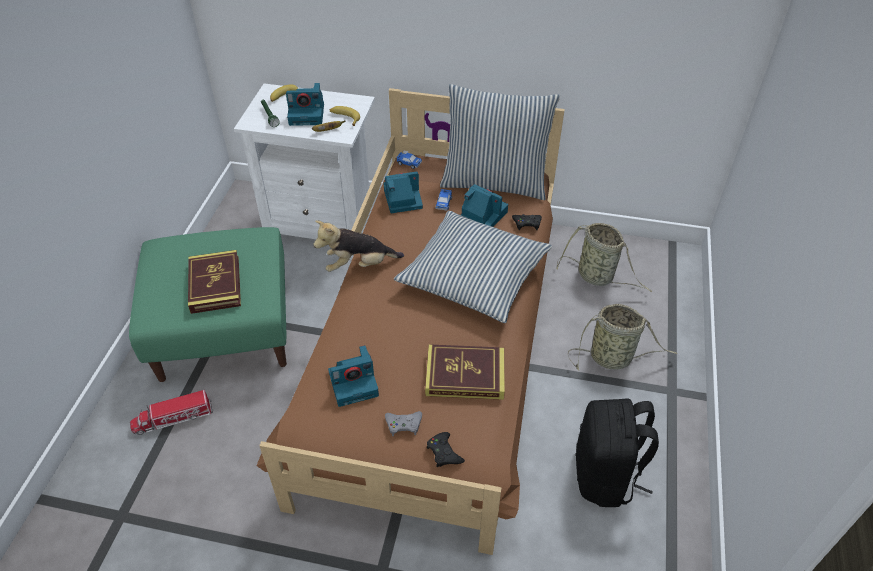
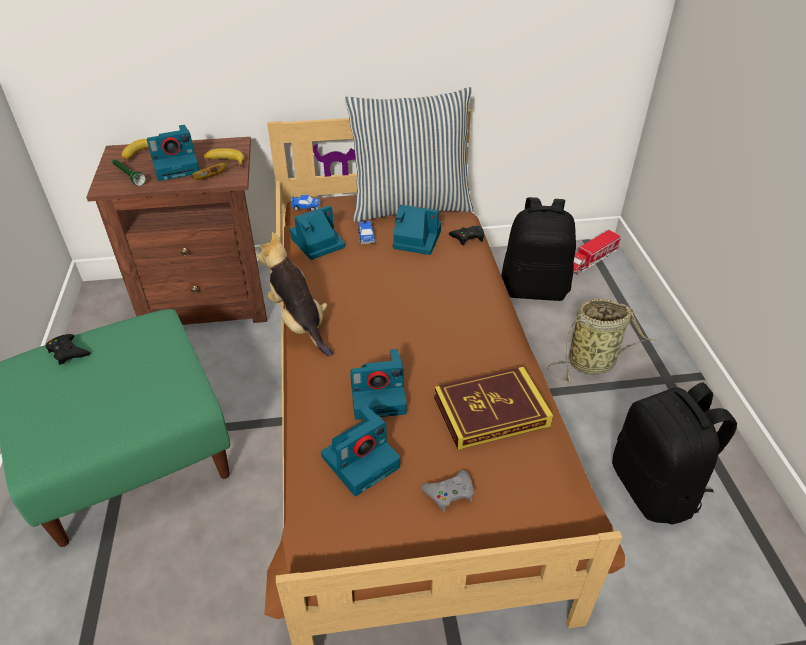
camera: 20 degrees left, 5 degrees down
toy truck [130,390,214,435] -> toy truck moved to [573,230,621,275]
book [188,250,241,314] -> none
white nightstand [234,83,375,239] -> brown nightstand [86,137,267,325]
plush toy [313,220,404,272] -> plush toy turned 90 degrees clockwise [258,232,333,356]
pillow [394,211,552,323] -> none
black game controller [427,432,465,467] -> black game controller moved to [46,334,90,365]
basket [556,223,652,292] -> black backpack [501,197,576,301]
none -> camera [350,349,407,420]

